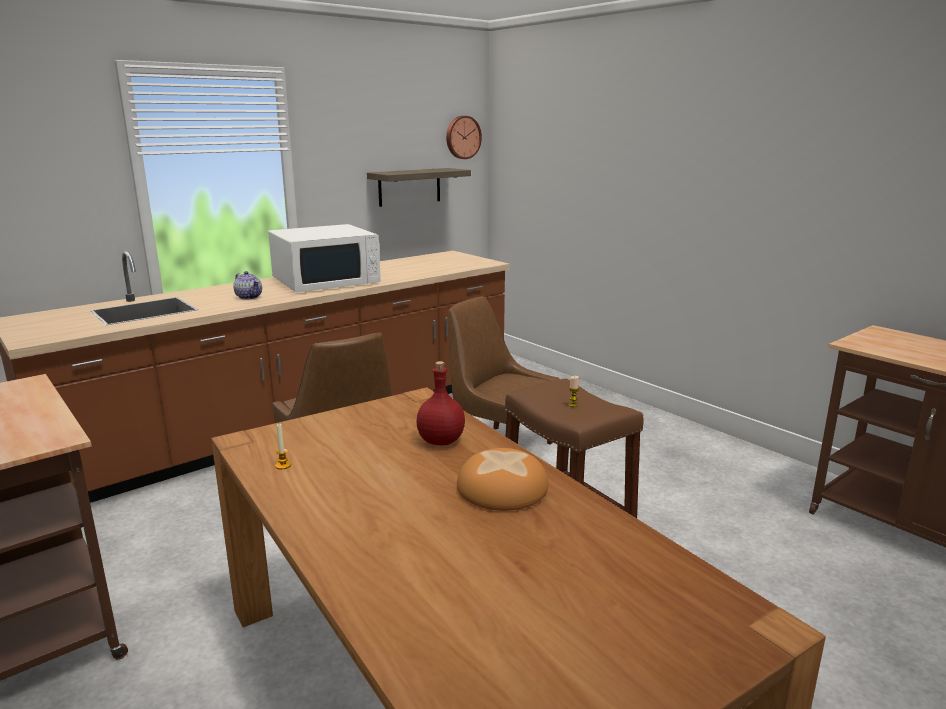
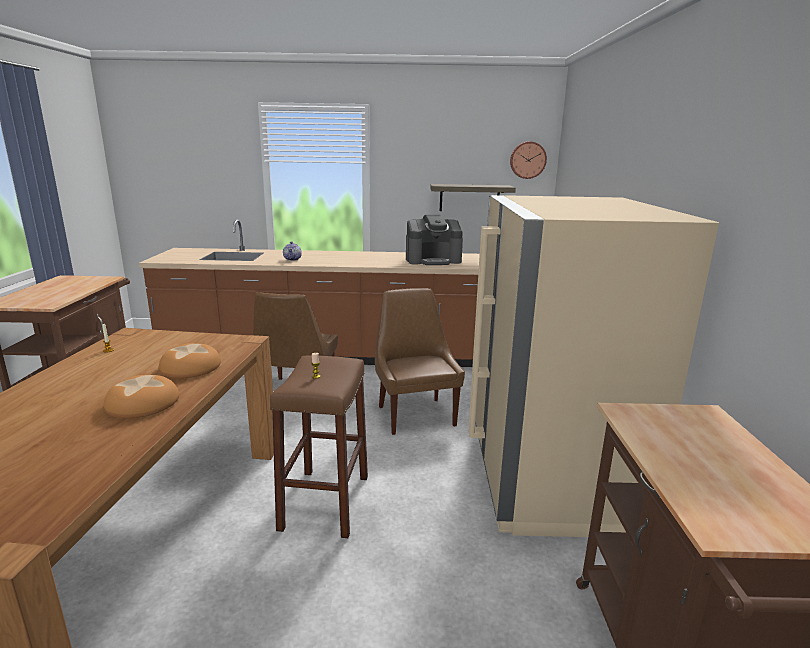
camera: 40 degrees right, 0 degrees up
white microwave [268,224,381,292] -> none
red bottle [417,361,465,445] -> bread [159,343,221,378]
none -> coffee machine [406,215,463,265]
none -> beige fridge [468,195,719,537]

